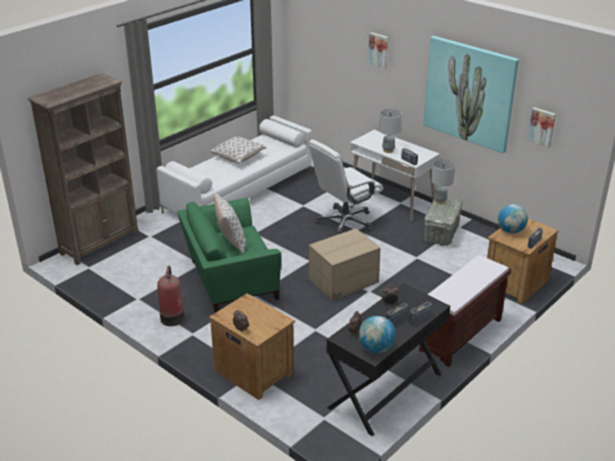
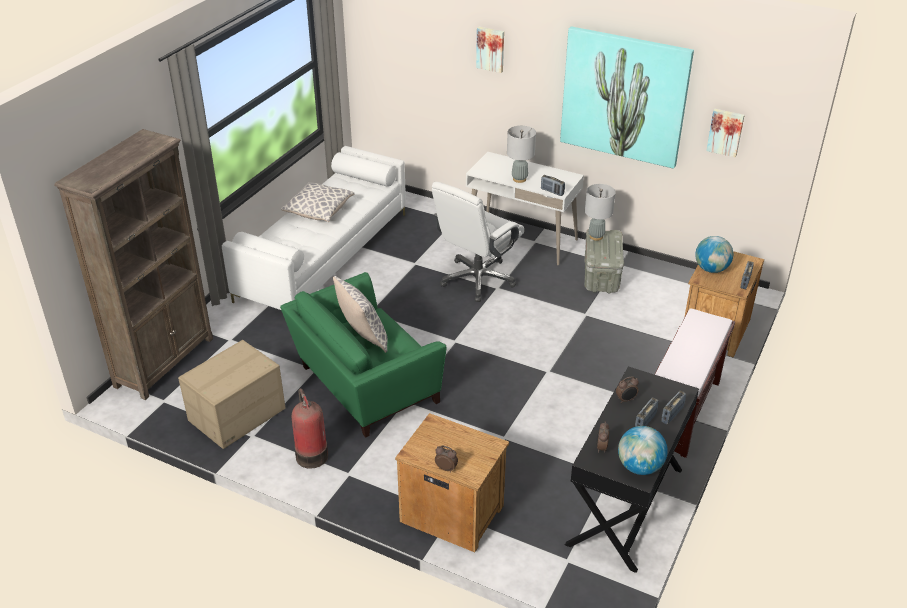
camera: 15 degrees left, 5 degrees up
cardboard box [309,228,381,301] -> cardboard box moved to [178,340,286,449]

